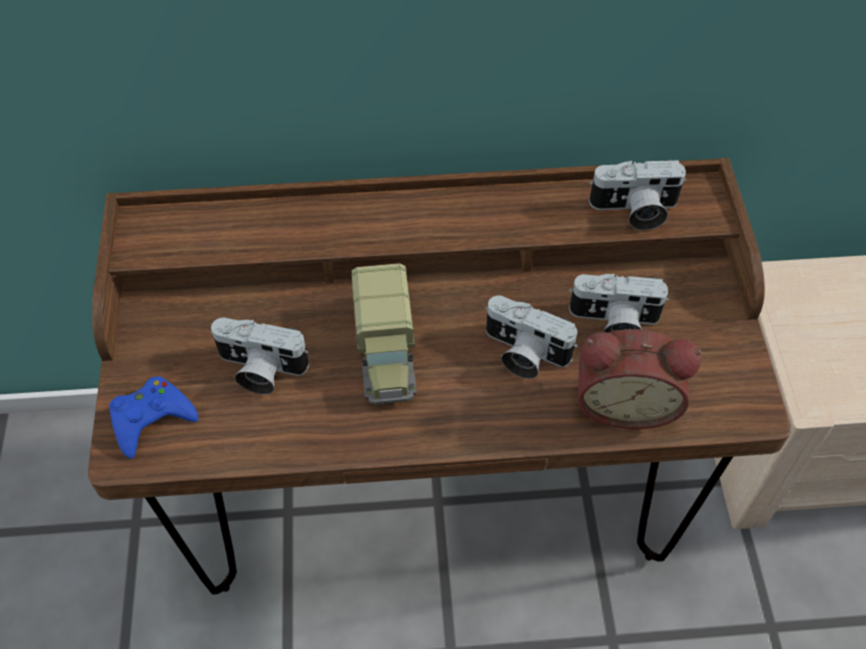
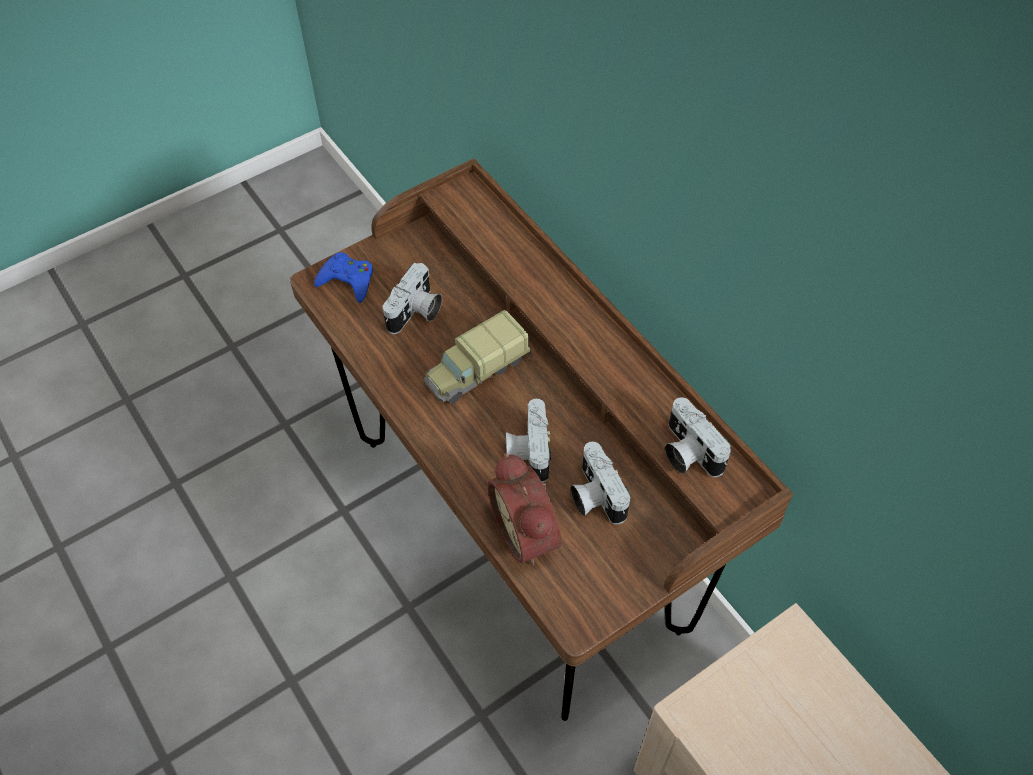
camera: 60 degrees right, 0 degrees up
camera [211,317,309,395] -> camera turned 135 degrees counterclockwise [383,263,442,334]

